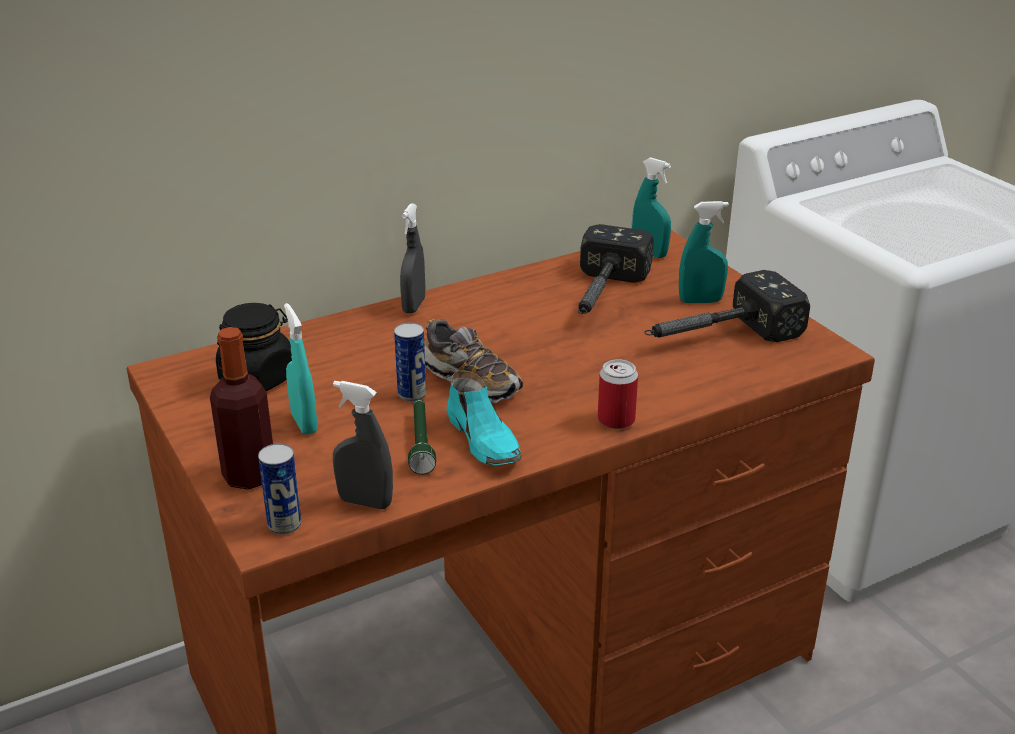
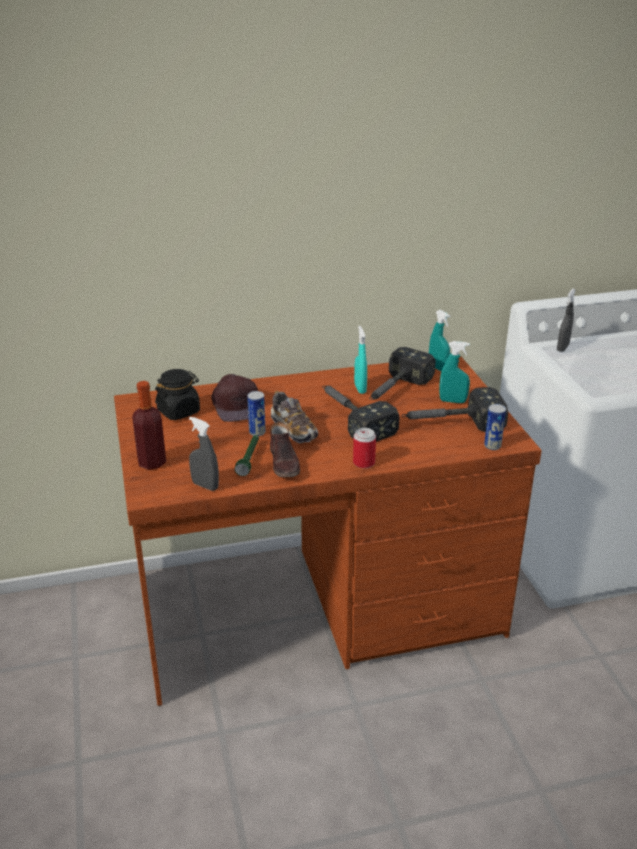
camera: 15 degrees right, 0 degrees up
can [258,444,301,535] -> can moved to [484,404,506,450]
turquoise spray bottle [284,303,318,435] -> turquoise spray bottle moved to [354,326,367,394]
grey spray bottle [400,203,425,314] -> grey spray bottle moved to [557,288,576,352]
turquoise shoe [447,371,522,466] -> brown shoe [270,422,300,477]
none -> brown cap [211,374,258,422]
none -> hammer [323,386,400,442]

